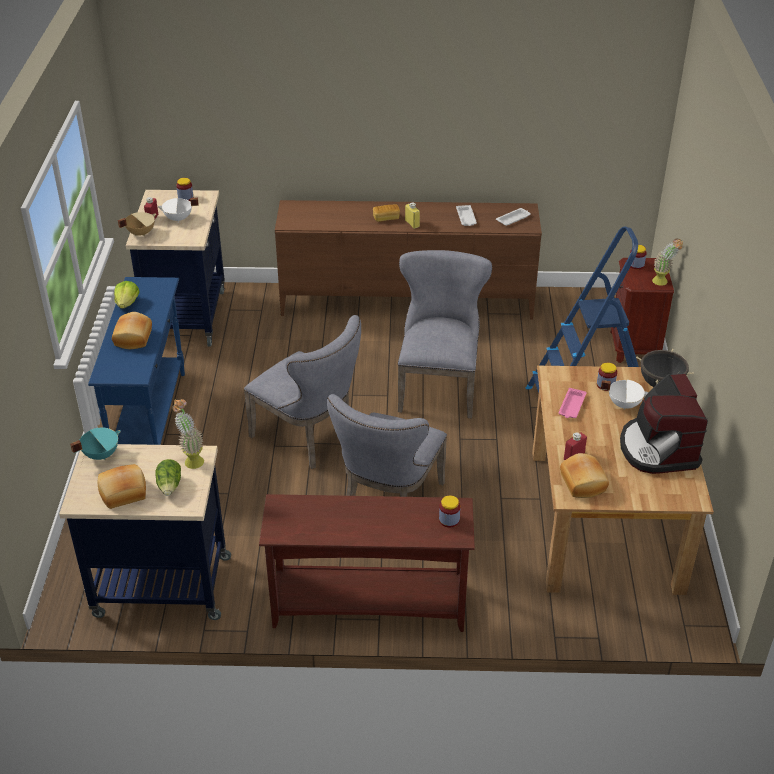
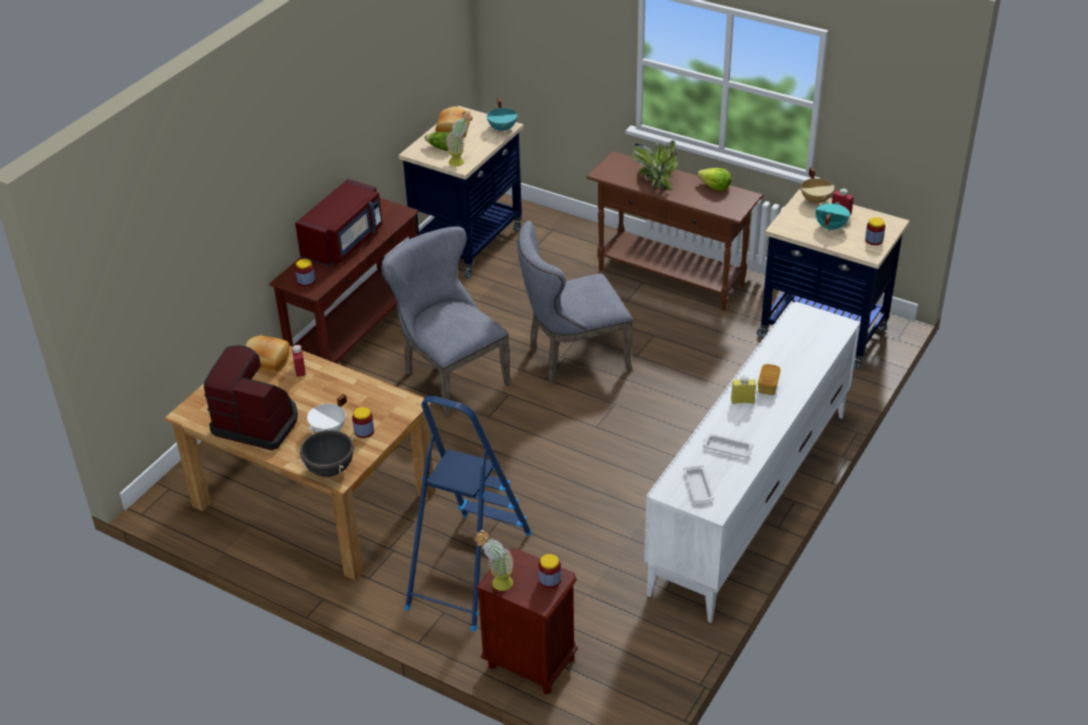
camera: 120 degrees right, 0 degrees up
blue console table [88,277,185,445] -> brown console table [586,151,763,311]
bread [112,312,152,349] -> potted plant [632,140,678,190]
white cooking pot [158,198,199,223] -> turquoise cooking pot [816,202,850,231]
brown cabinet [275,200,542,320] -> white cabinet [644,301,861,623]
grey chair [398,250,492,418] -> none
pink tray [558,388,587,418] -> none
none -> red microwave [295,179,383,266]

